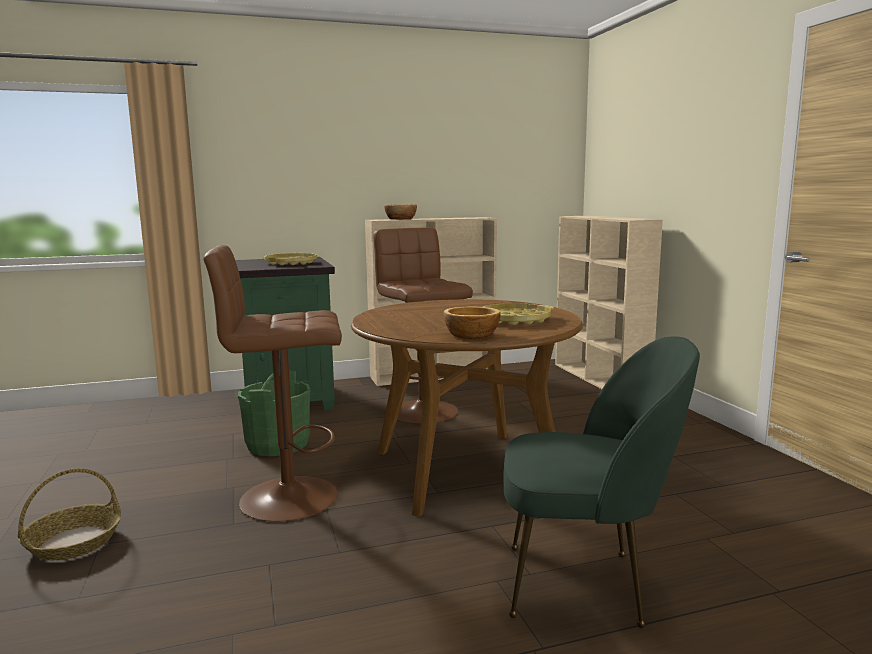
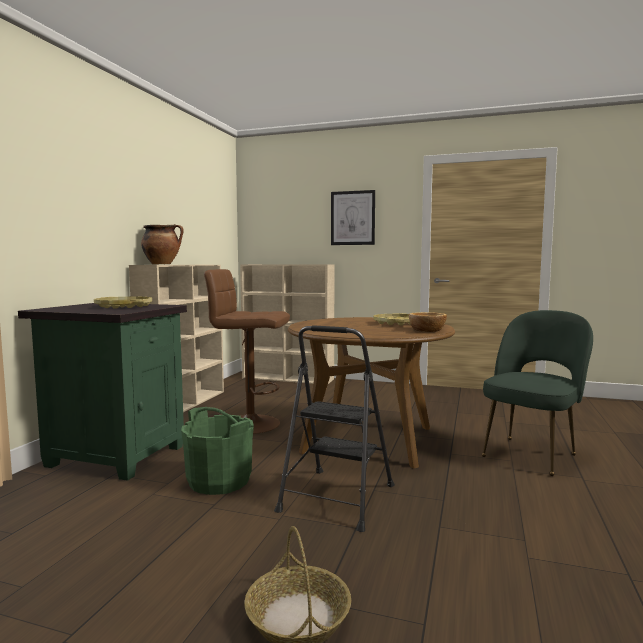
camera: 55 degrees left, 5 degrees down
brown stool [203,245,342,522] -> black step ladder [274,325,395,532]
bowl [384,204,417,219] -> cooking pot [141,224,184,265]
none -> picture [331,190,375,245]

